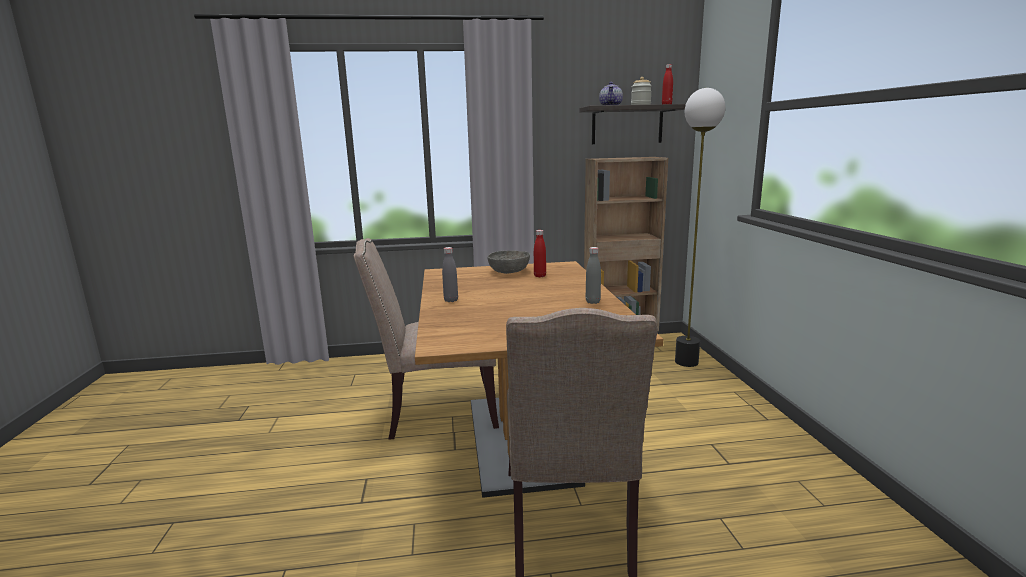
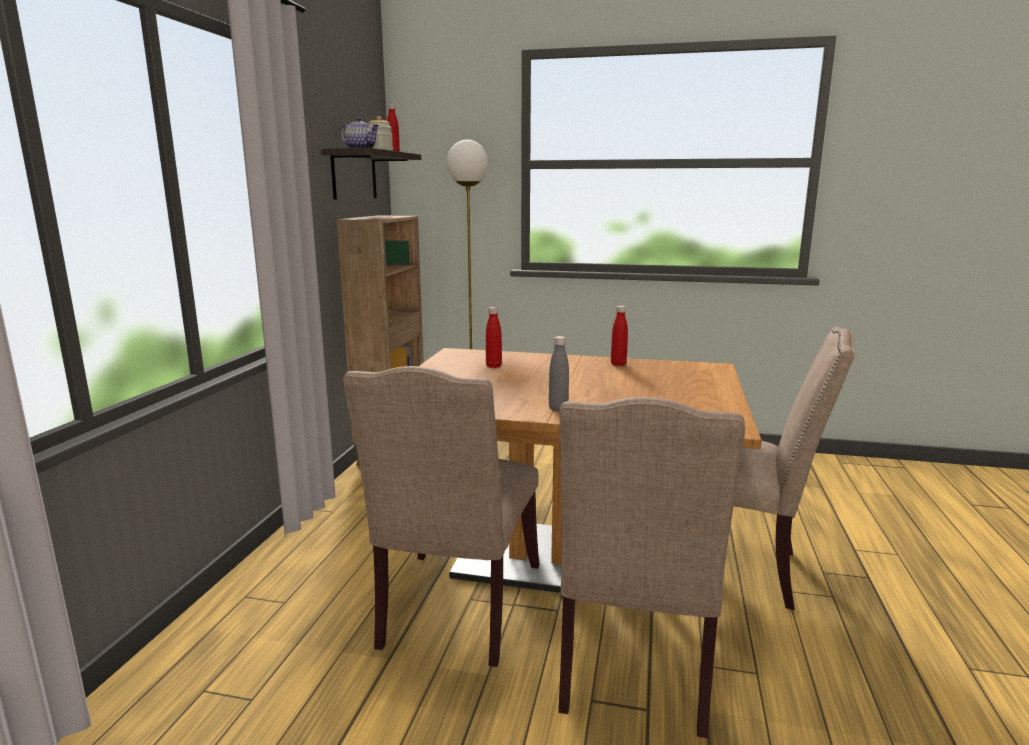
camera: 70 degrees left, 0 degrees up
grey bowl [487,251,530,274] -> none
grey bottle [586,247,601,304] -> red bottle [611,306,628,366]
none -> beige chair [558,397,745,738]

